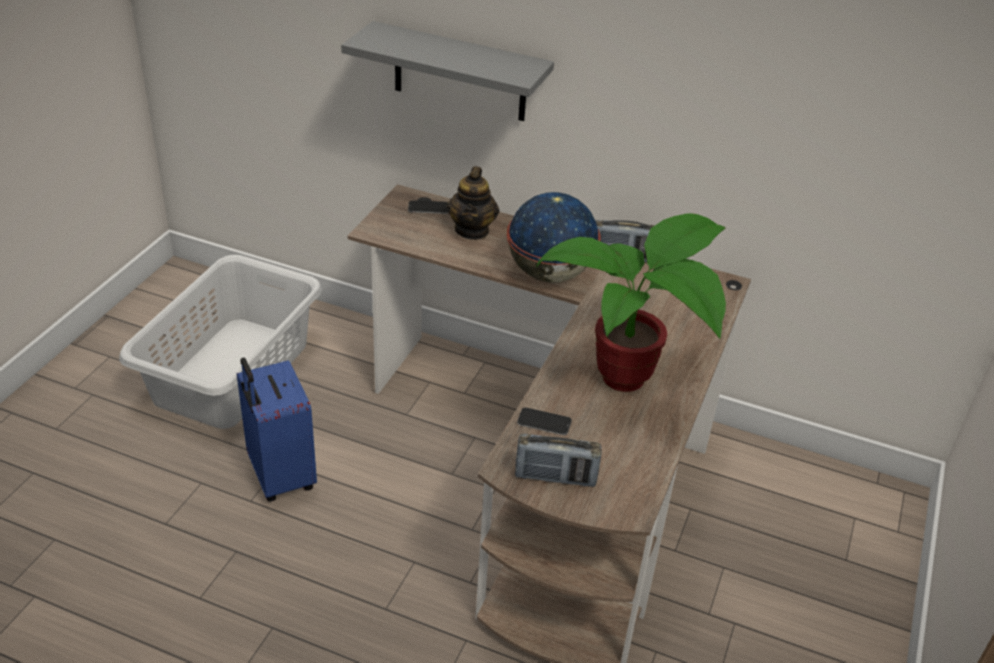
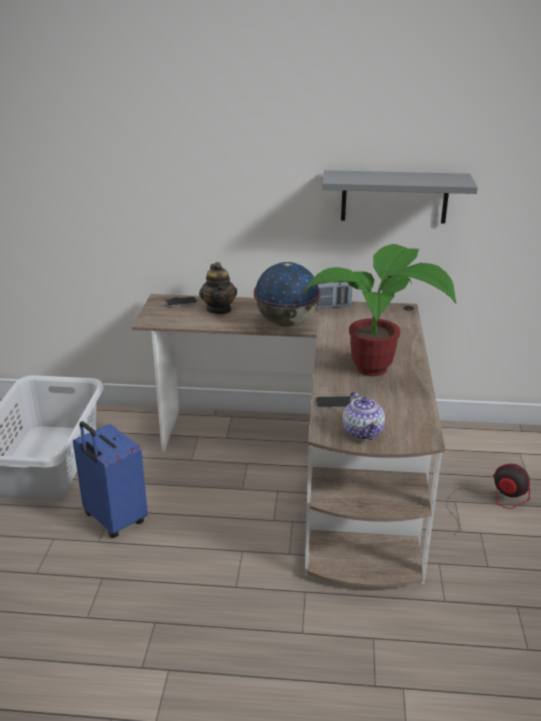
camera: 15 degrees left, 10 degrees down
grey shelf [341,21,554,121] -> grey shelf moved to [322,170,478,224]
radio [515,434,602,487] -> teapot [342,391,385,440]
none -> fan [446,464,530,534]

